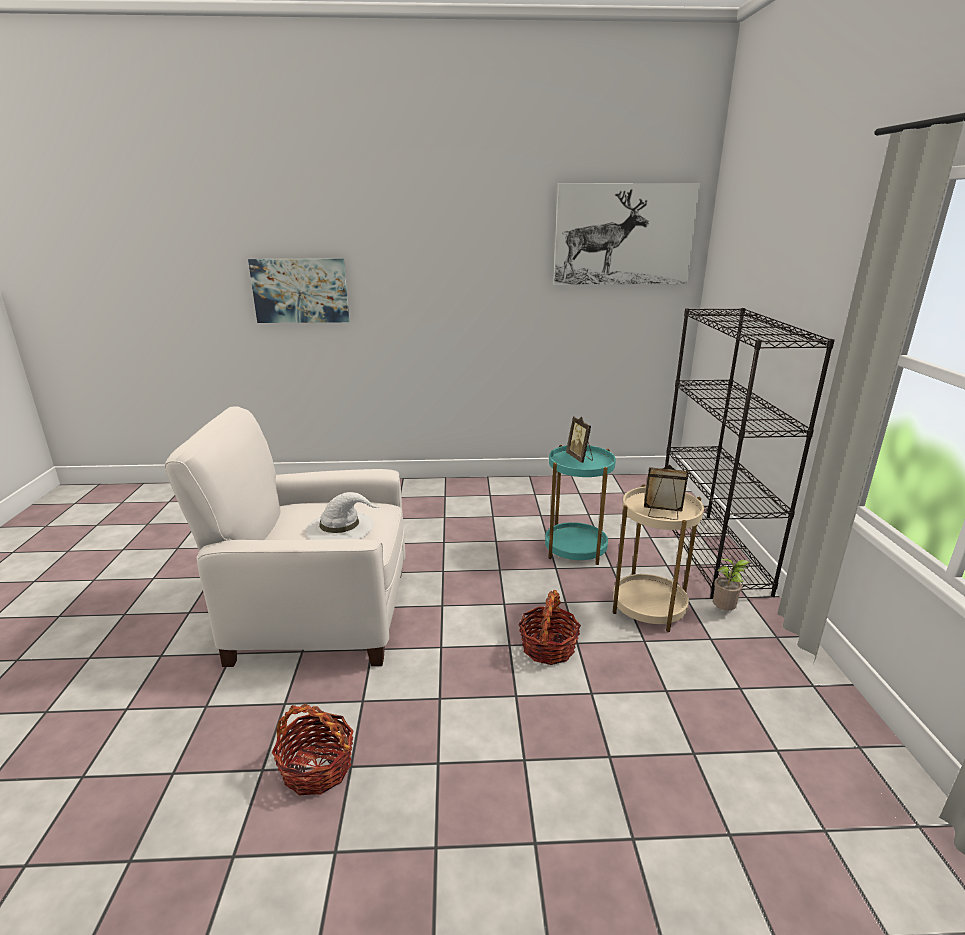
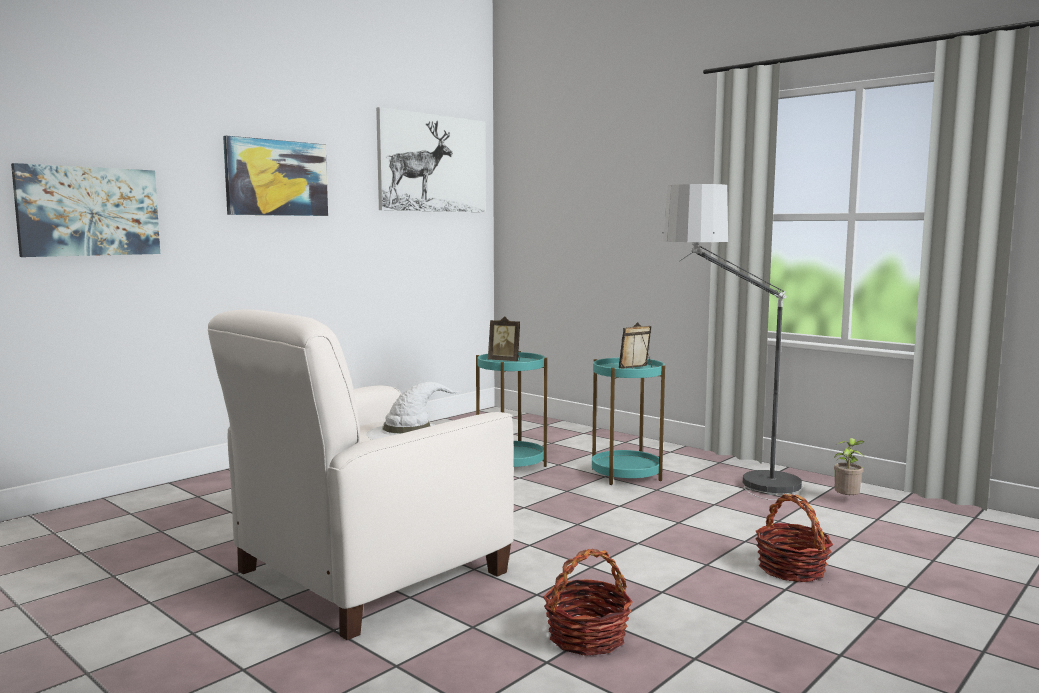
camera: 45 degrees left, 15 degrees down
basket [518,590,581,665] -> basket moved to [756,494,833,582]
beige side table [612,484,704,632] -> turquoise side table [592,358,665,485]
black bookcase [665,308,835,599] -> none
potted plant [713,559,750,610] -> potted plant moved to [834,438,865,496]
none -> picture [223,136,328,216]
none -> floor lamp [662,184,804,500]

